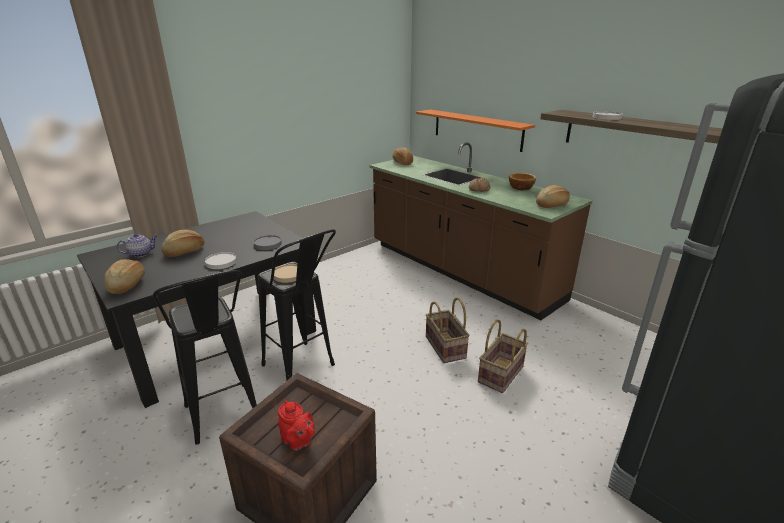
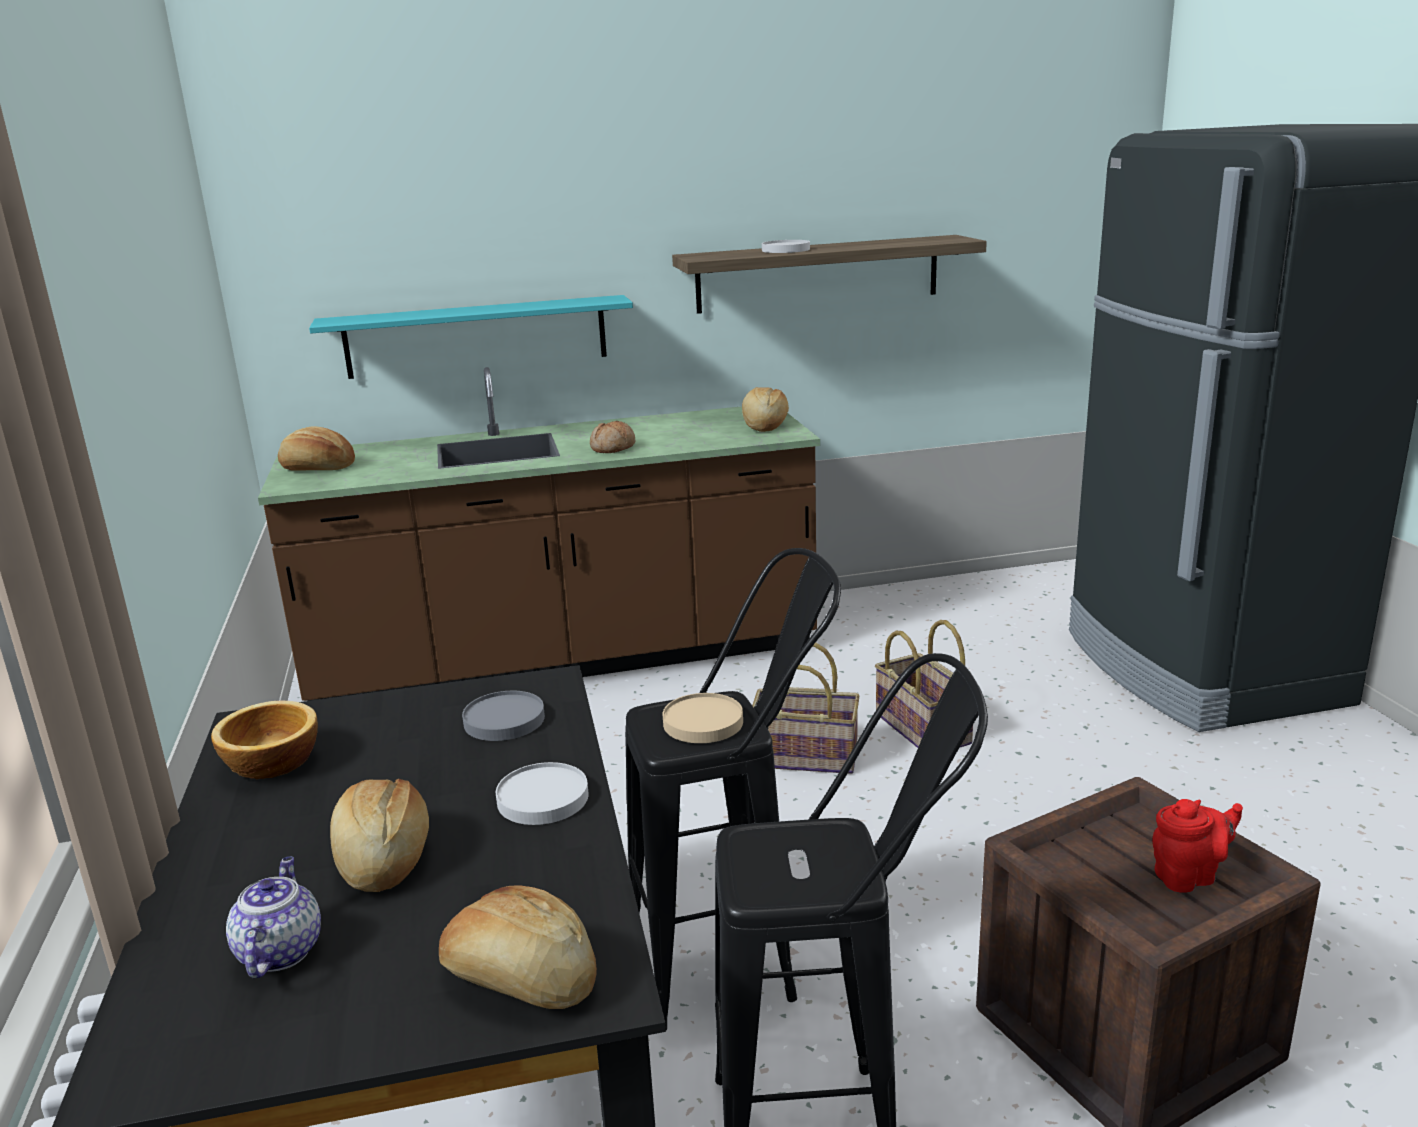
camera: 60 degrees left, 5 degrees down
orange shelf [416,110,535,152] -> turquoise shelf [309,295,633,379]
bowl [509,173,536,190] -> bowl moved to [211,701,318,779]

